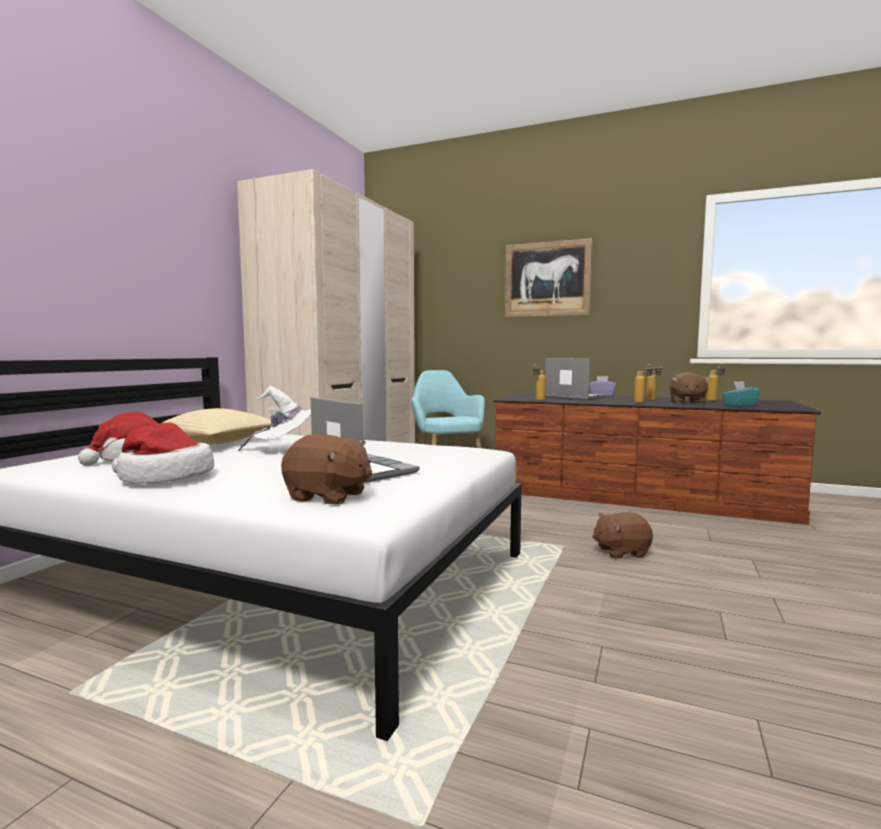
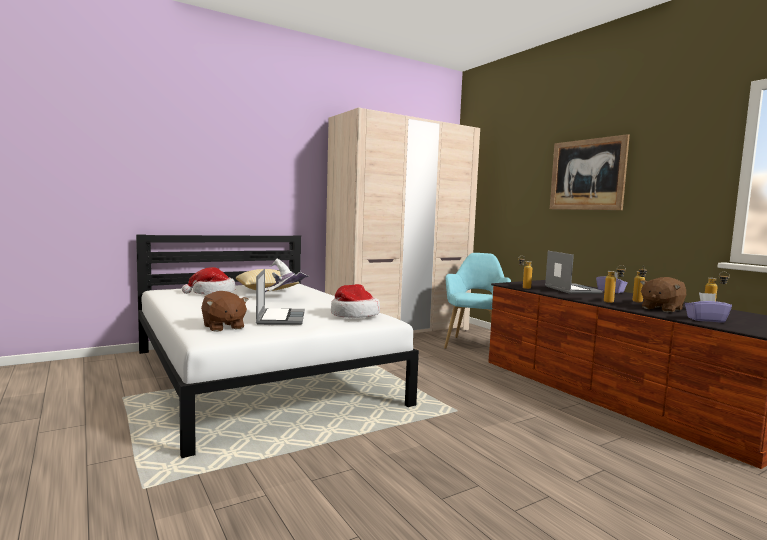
camera: 35 degrees right, 0 degrees up
hat [112,423,214,484] -> hat moved to [331,284,380,318]
brown plush toy [592,512,653,558] -> none
turquoise tissue box [722,381,760,407] -> purple tissue box [685,293,732,322]

